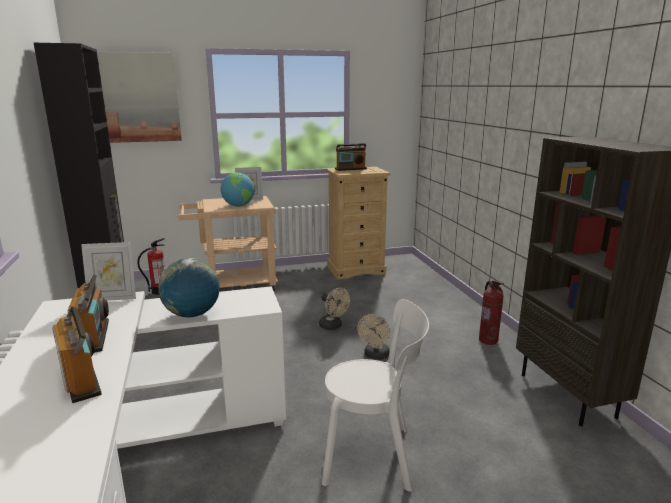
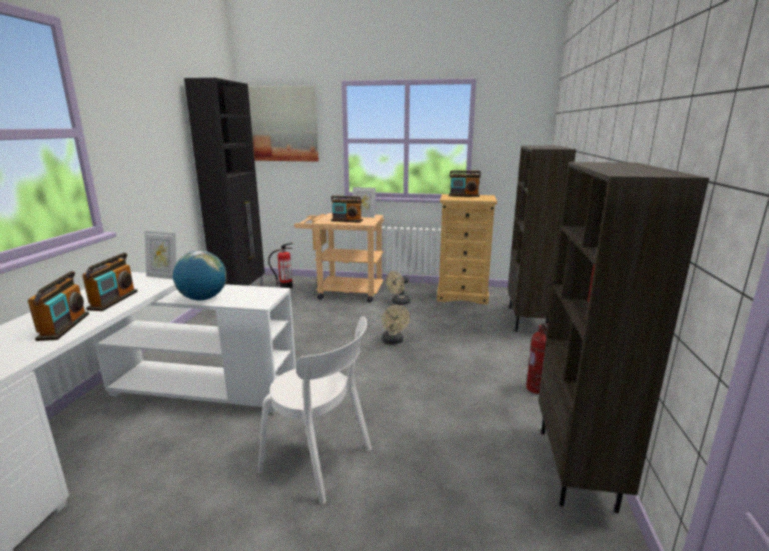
camera: 25 degrees right, 0 degrees up
globe [221,172,255,207] -> radio [331,196,363,223]
beige fan [357,314,390,360] -> beige fan moved to [386,271,410,305]
none -> brown bookcase [508,145,576,332]

